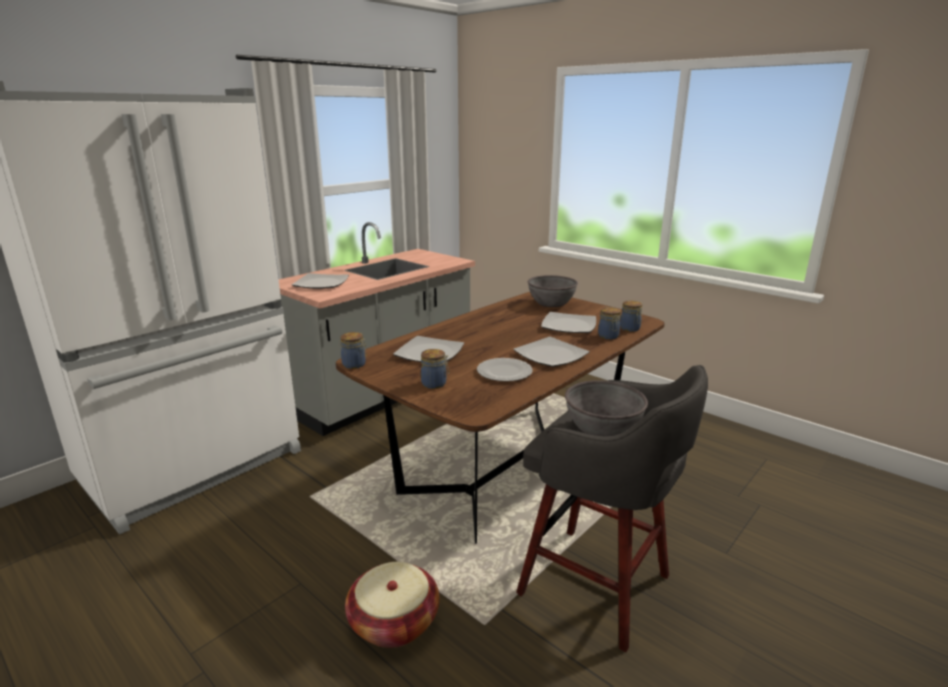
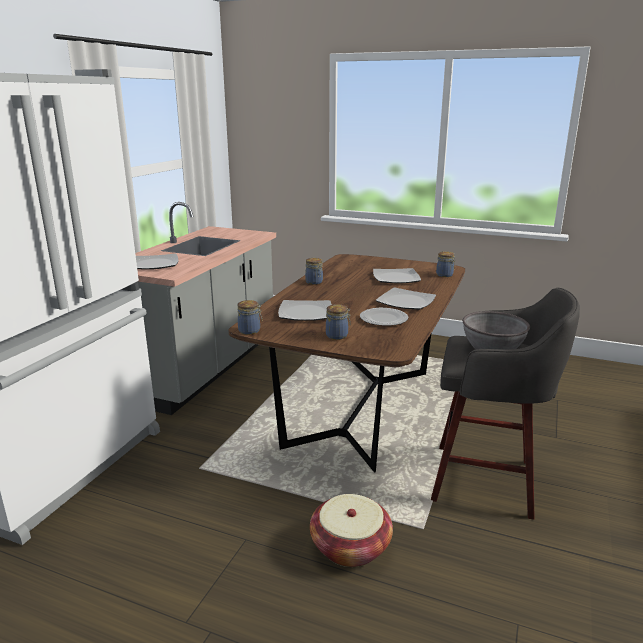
camera: 20 degrees left, 0 degrees up
grey bowl [528,275,578,307] -> none
jar [598,307,621,340] -> jar moved to [305,258,323,285]

